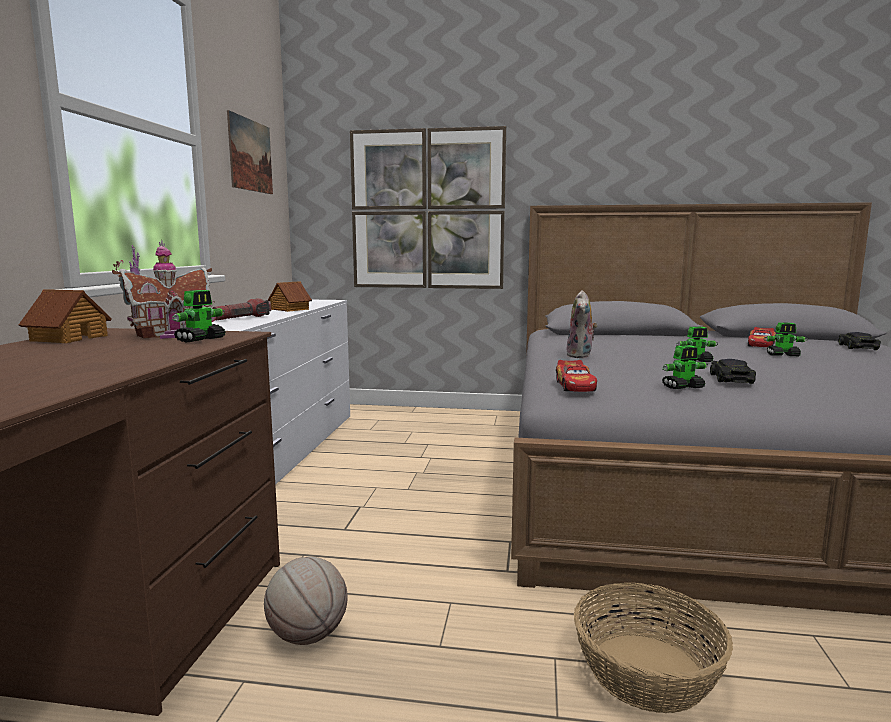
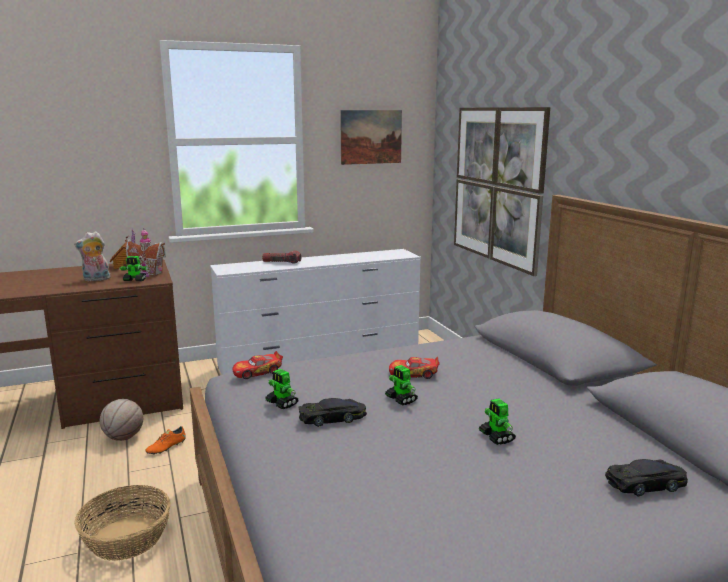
camera: 60 degrees right, 5 degrees up
toy house [268,281,312,312] -> none
plush toy [567,290,597,358] -> plush toy moved to [74,231,110,281]
toy car [748,327,776,347] -> toy car moved to [389,357,440,379]
none -> orange shoe [145,426,186,455]

